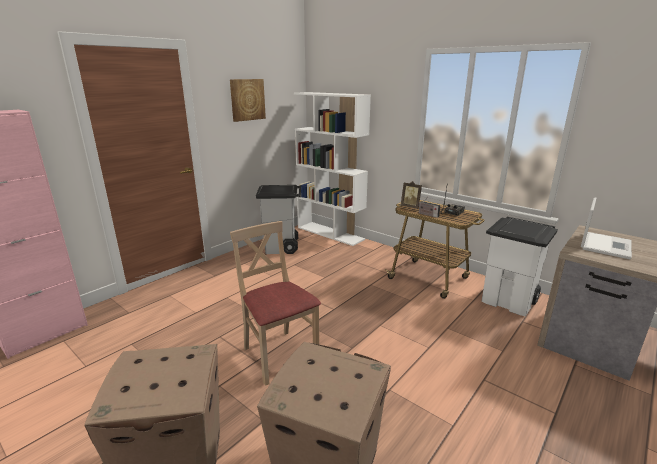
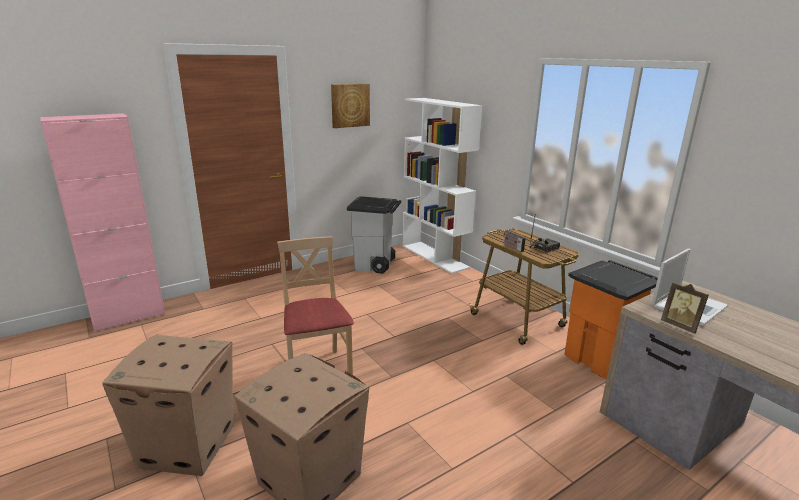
camera: 15 degrees right, 0 degrees up
picture frame [401,181,422,209] -> picture frame moved to [661,282,709,334]
white trash can [481,217,558,316] -> orange trash can [564,260,658,379]

